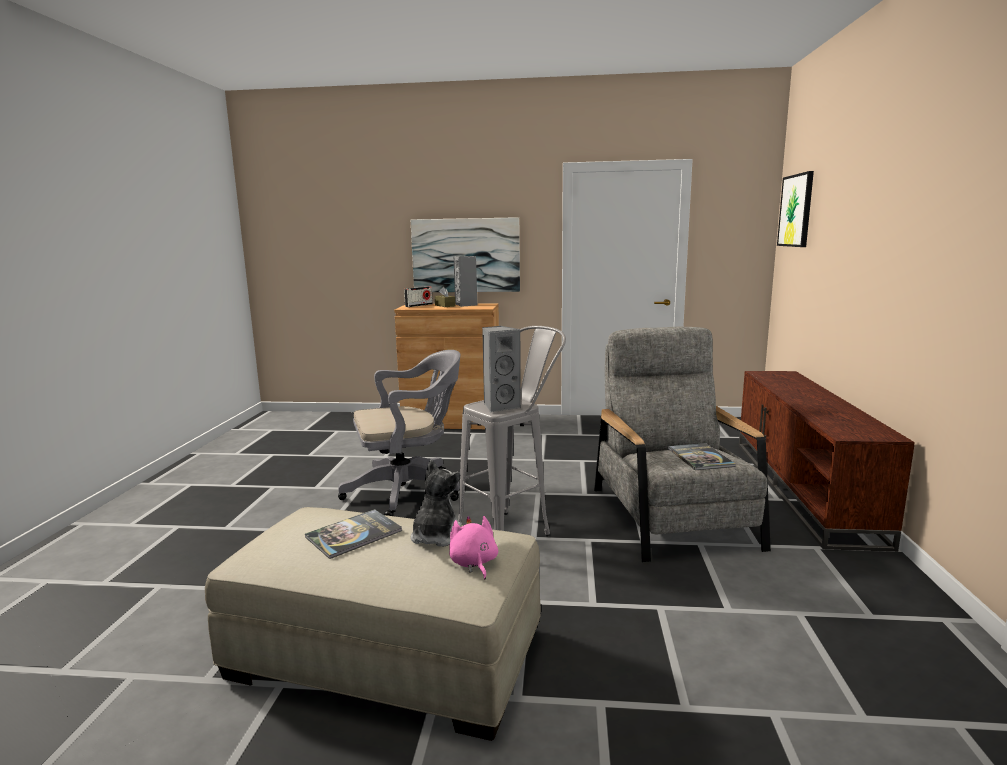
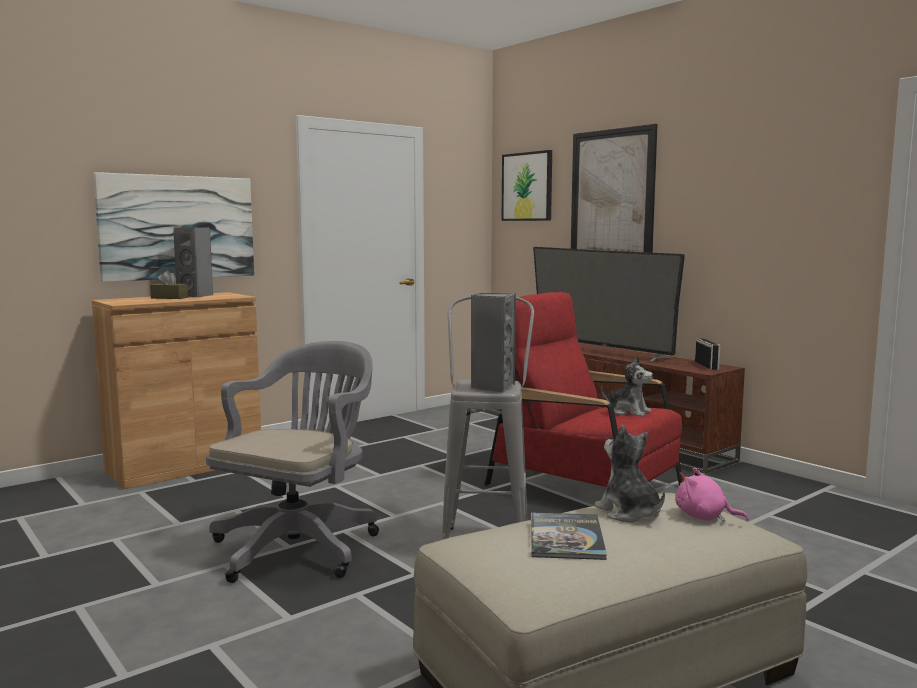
camera: 45 degrees left, 5 degrees down
radio [404,286,433,307] -> radio moved to [695,338,720,370]
grey armchair [594,327,771,562] -> red armchair [485,292,682,487]
book [668,443,736,470] -> plush toy [601,356,653,417]
none -> television [533,247,685,363]
none -> picture [571,124,658,253]

